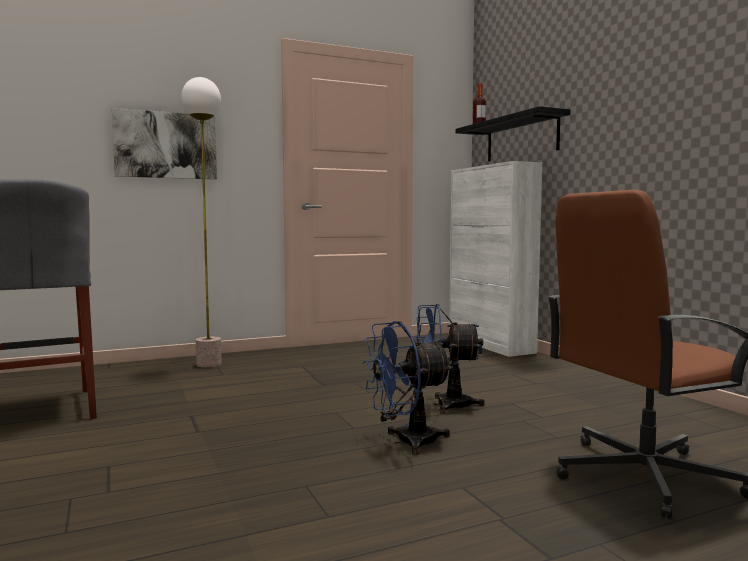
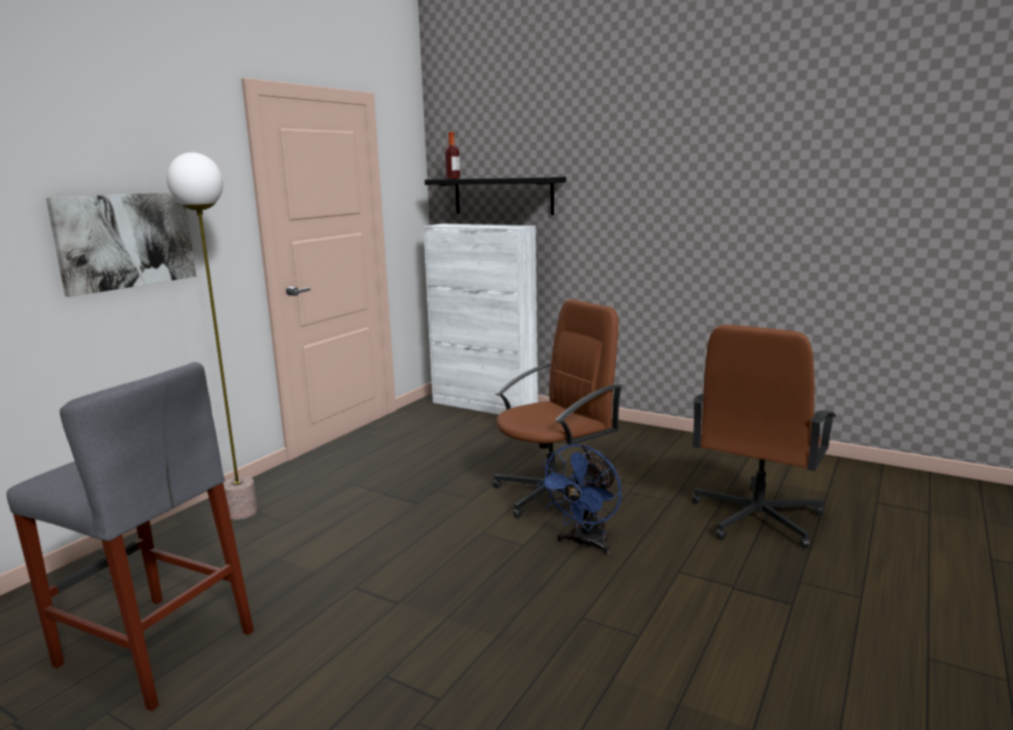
camera: 35 degrees left, 10 degrees up
blue fan [416,304,485,414] -> brown office chair [493,299,623,518]

